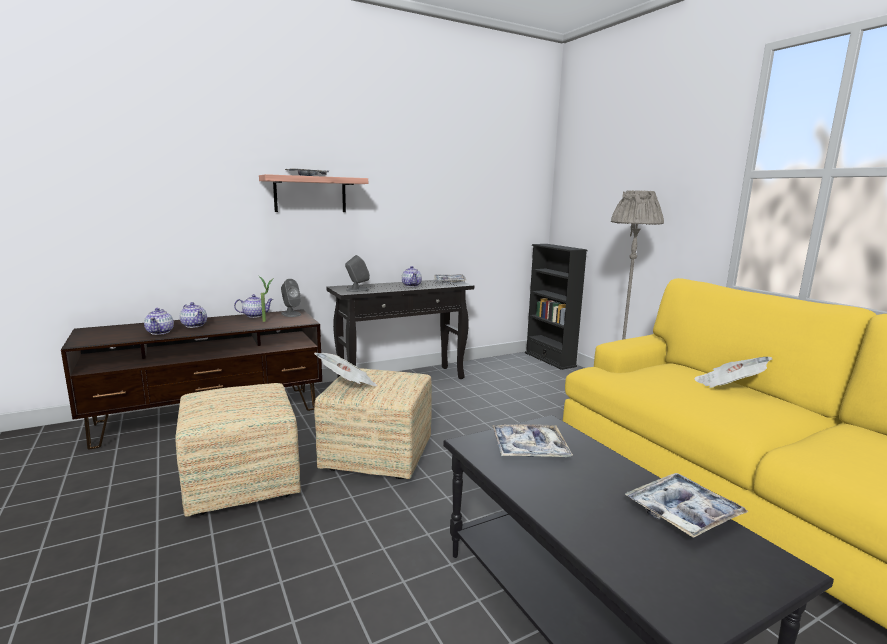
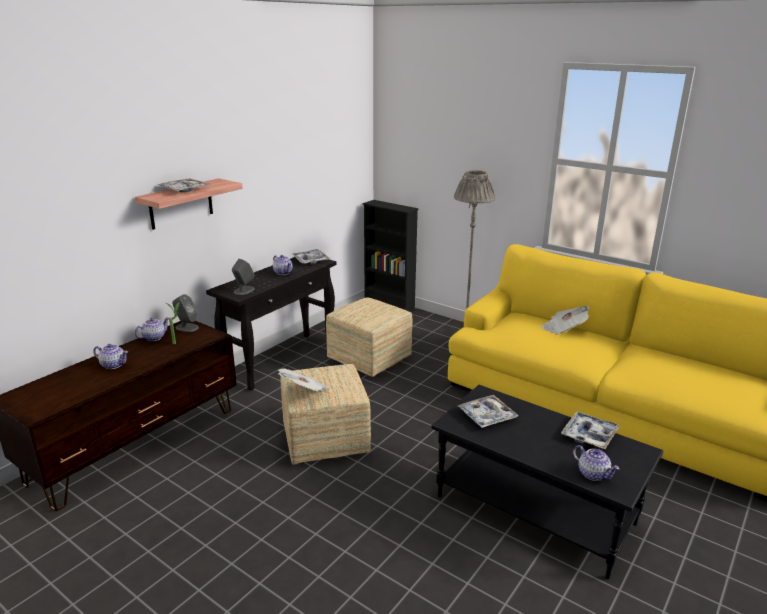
camera: 25 degrees left, 10 degrees up
teapot [144,308,174,335] -> teapot moved to [573,445,620,481]
ottoman [176,383,301,516] -> ottoman moved to [326,297,413,377]

